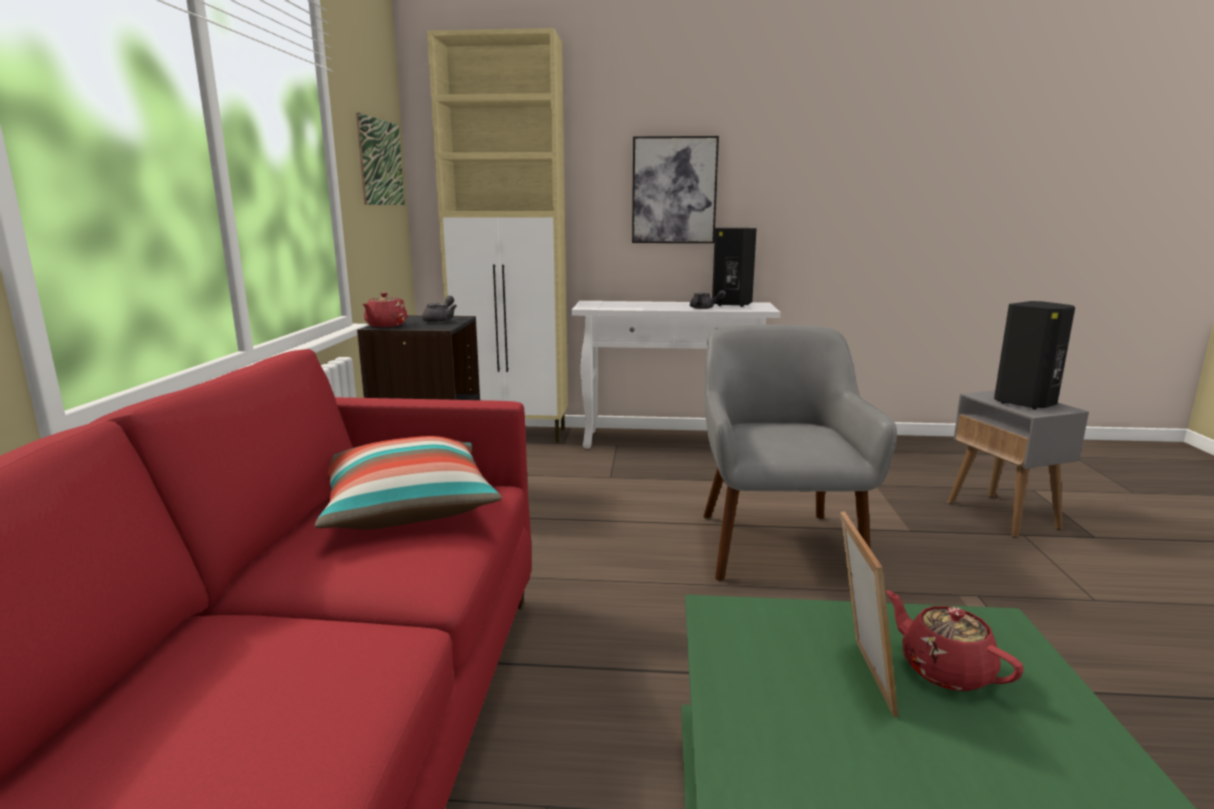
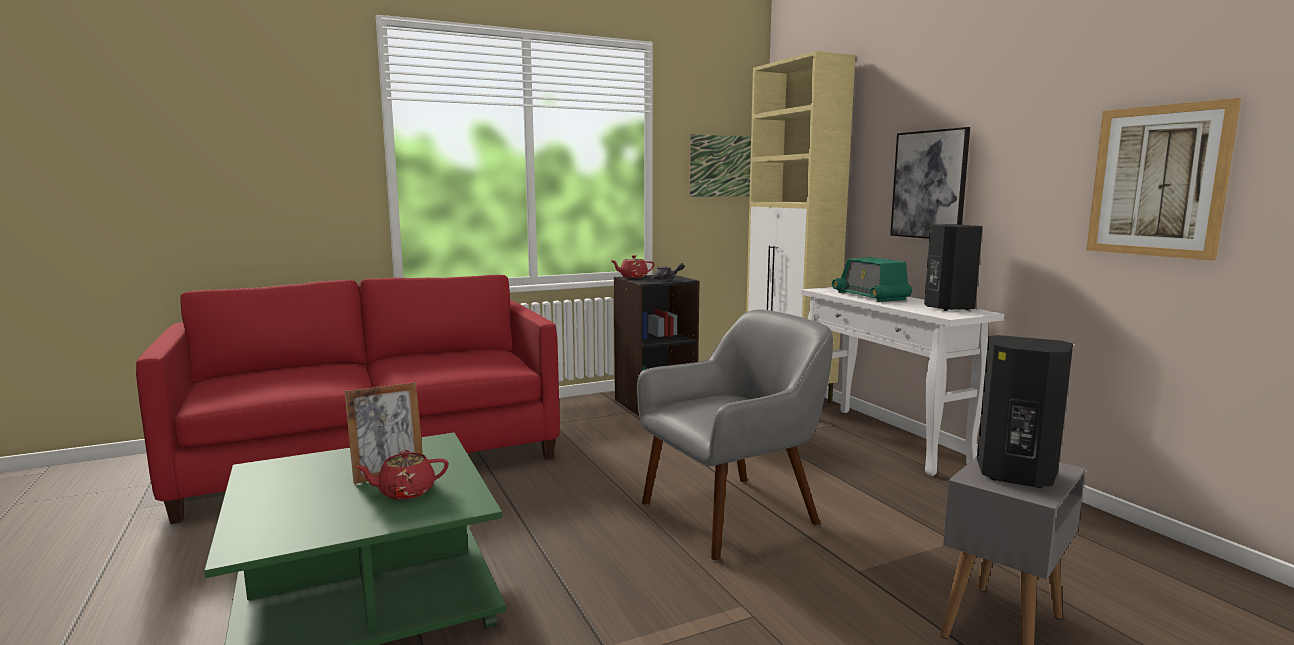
camera: 60 degrees right, 5 degrees down
pillow [315,436,502,530] -> none
grey teapot [690,290,726,309] -> none
red teapot [886,590,1024,691] -> red teapot turned 135 degrees counterclockwise [354,450,449,500]
none -> radio [832,257,912,302]
none -> picture [1086,98,1241,260]

